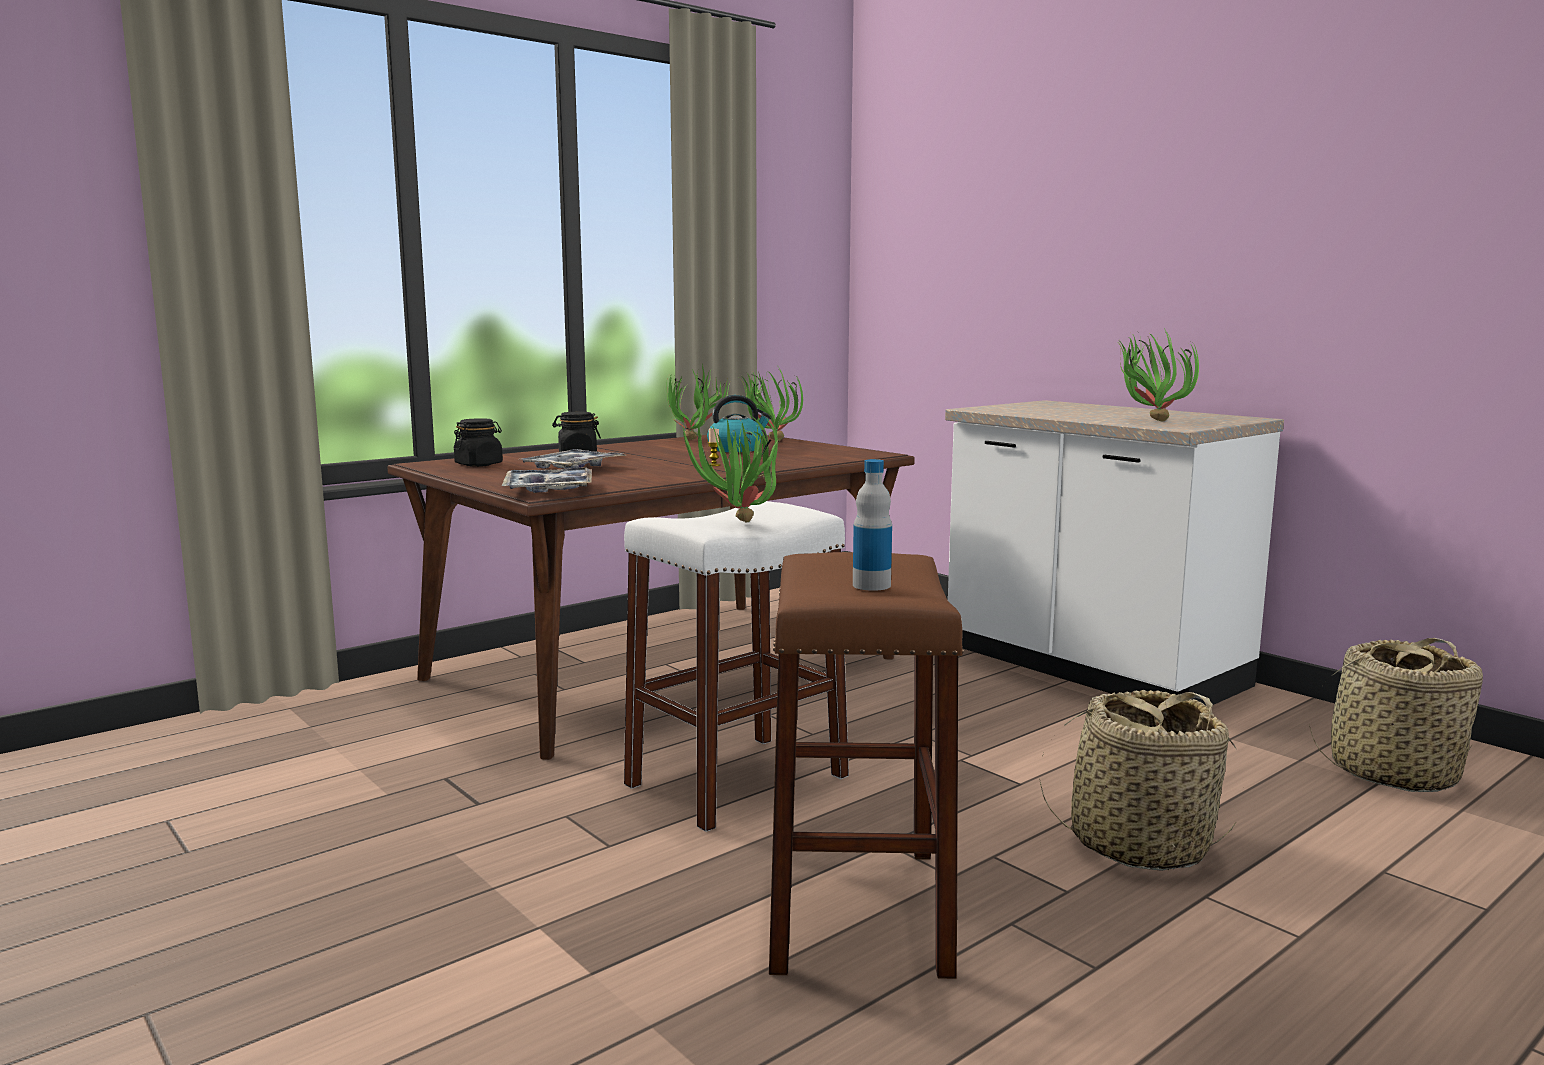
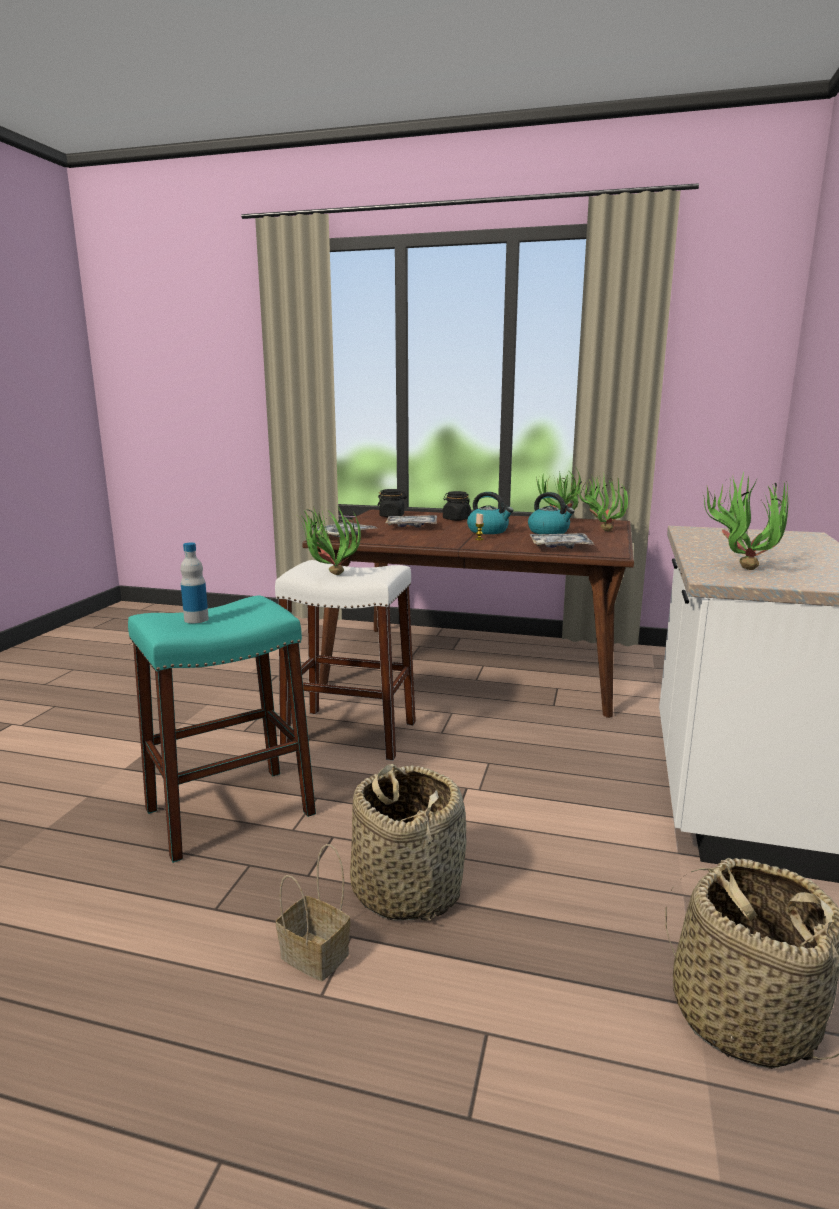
camera: 55 degrees right, 5 degrees up
brown stool [769,552,964,979] -> turquoise stool [128,596,316,863]
none -> basket [276,844,351,981]
none -> kettle [467,492,513,534]
none -> tray [530,533,594,549]

